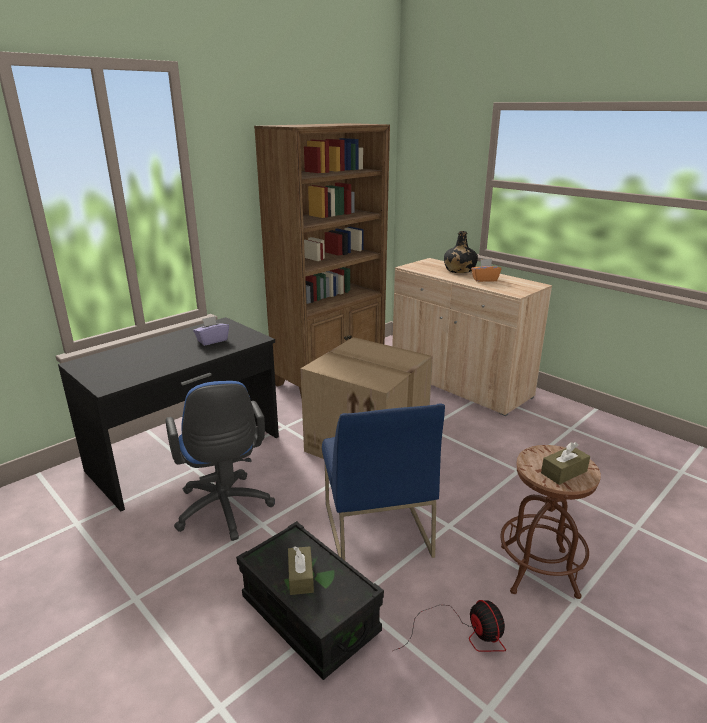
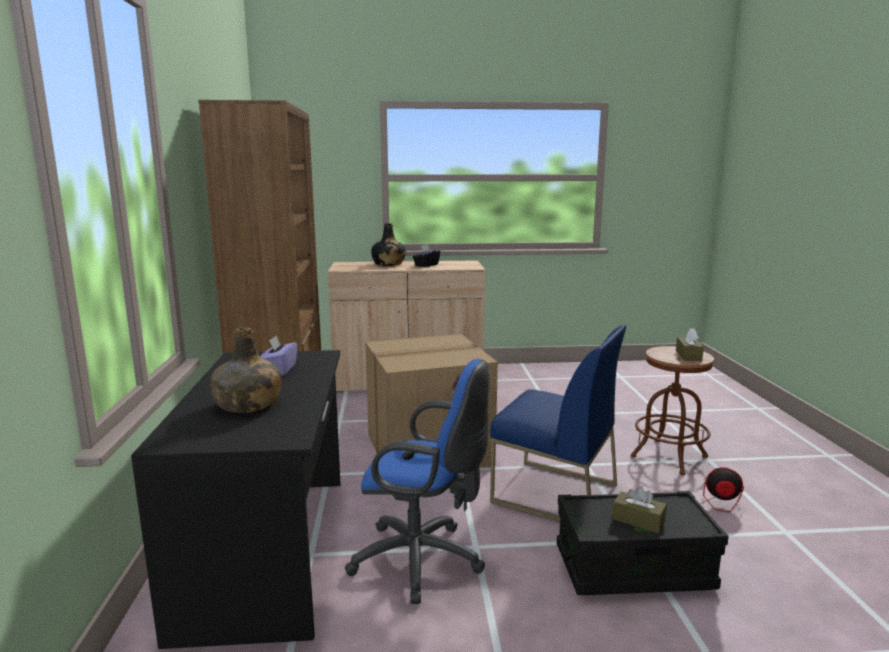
camera: 50 degrees left, 10 degrees down
orange tissue box [471,259,502,282] -> black tissue box [413,244,440,267]
none -> green bottle [210,327,282,413]

